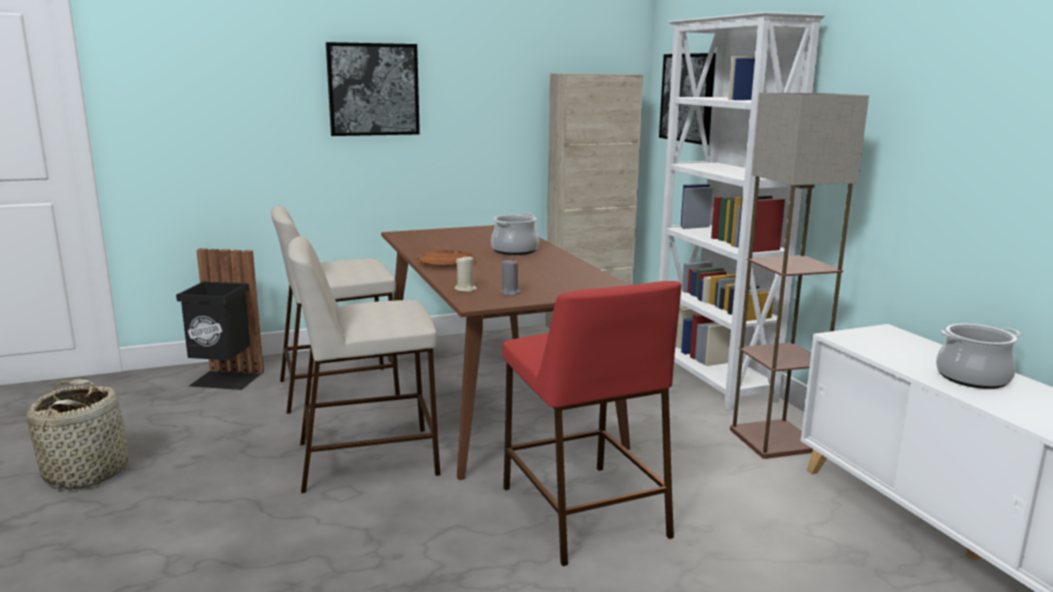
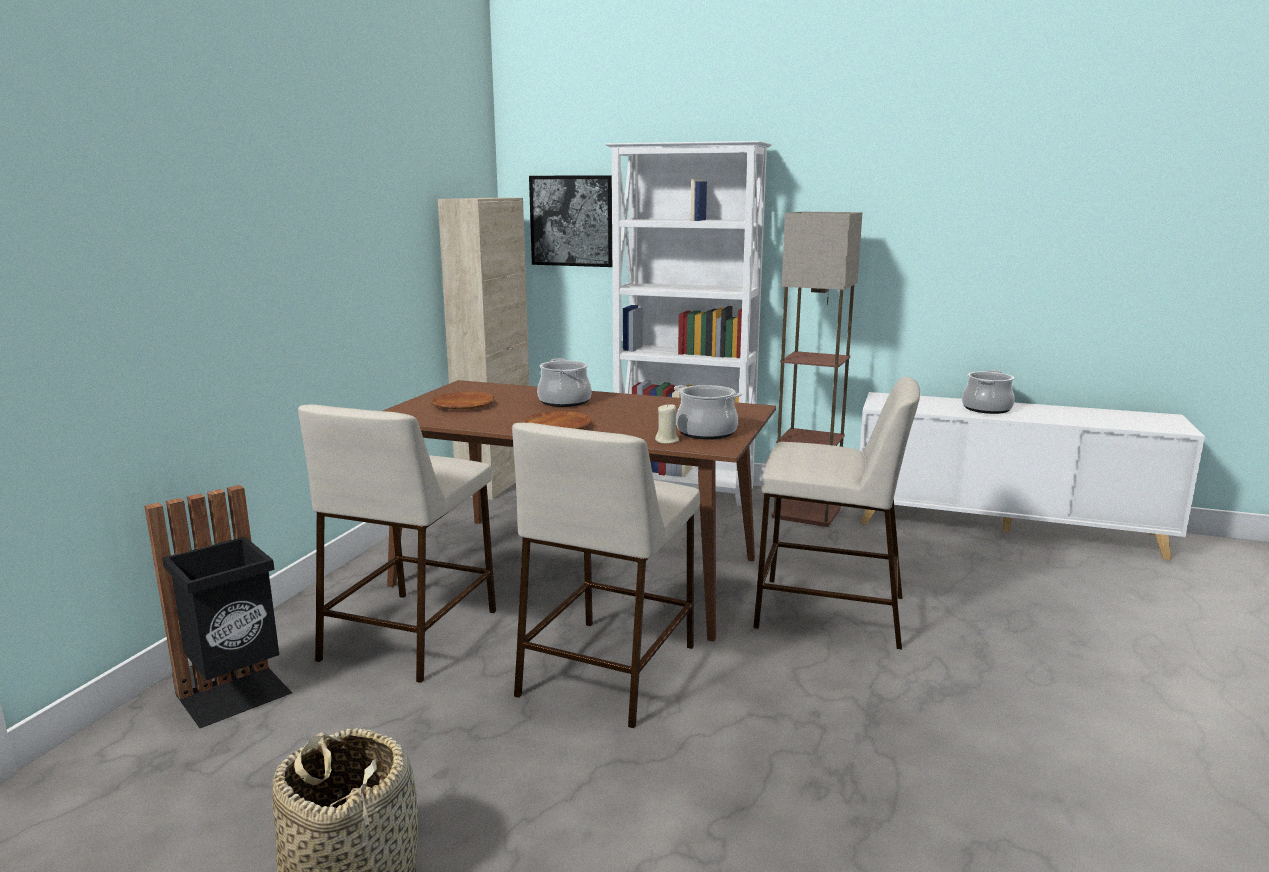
camera: 50 degrees left, 0 degrees up
picture [326,42,420,136] -> none
grey candle [500,258,521,296] -> cooking pot [674,385,742,440]
red stool [502,281,682,566] -> beige stool [753,377,920,649]
none -> brown plate [431,392,494,410]

